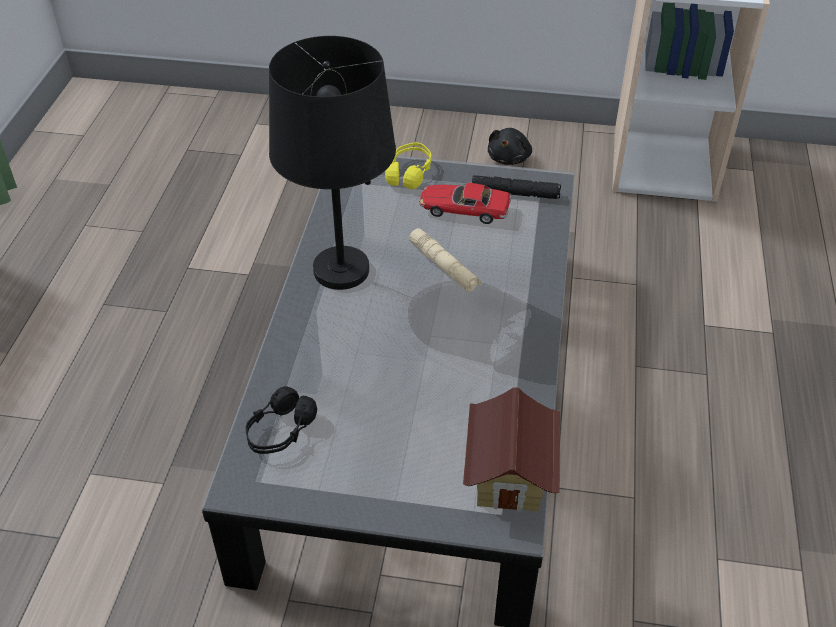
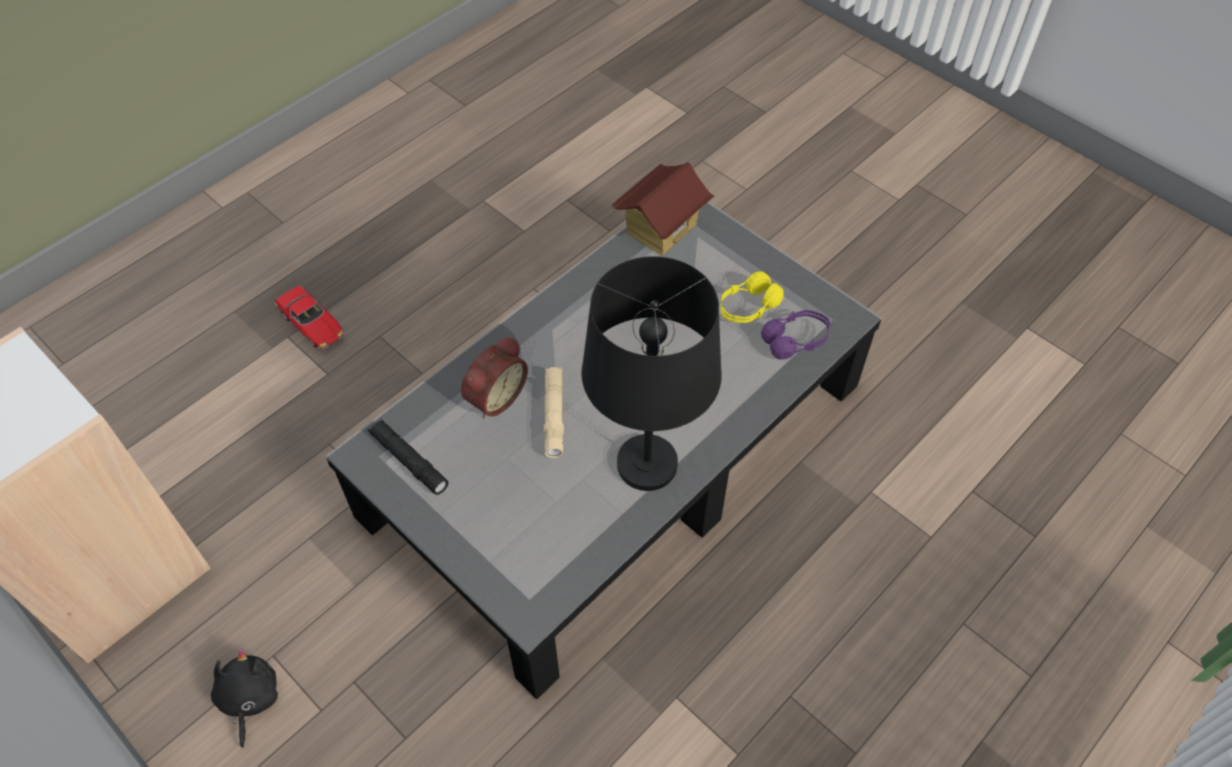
camera: 145 degrees left, 10 degrees up
black headphones [246,386,317,454] -> purple headphones [761,310,830,360]
yellow headphones [385,143,431,189] -> yellow headphones moved to [721,271,784,323]
toy car [419,182,511,224] -> toy car moved to [274,285,344,349]
black plush toy [488,128,532,165] -> black plush toy turned 60 degrees counterclockwise [211,649,278,748]
none -> alarm clock [461,337,528,419]

